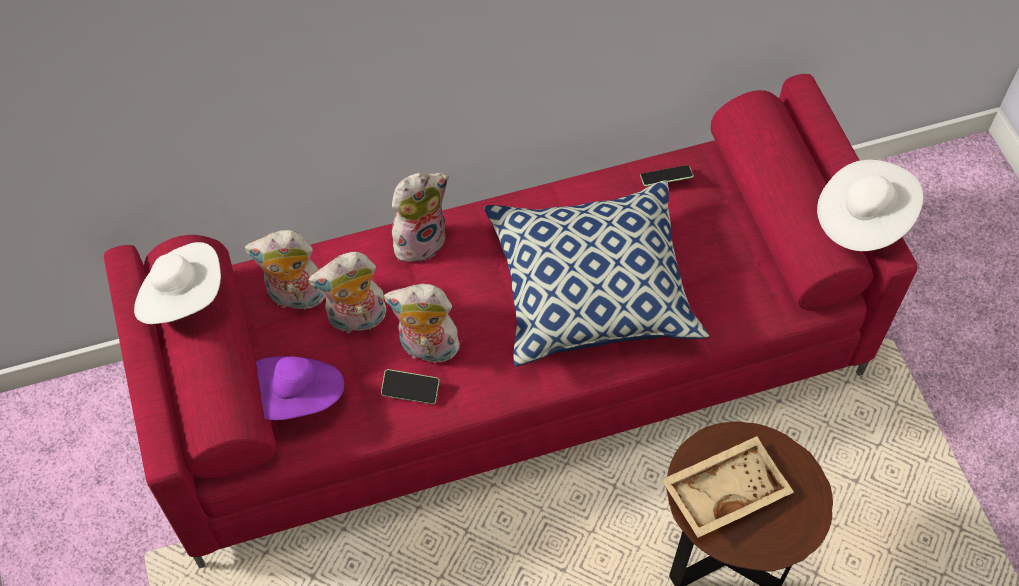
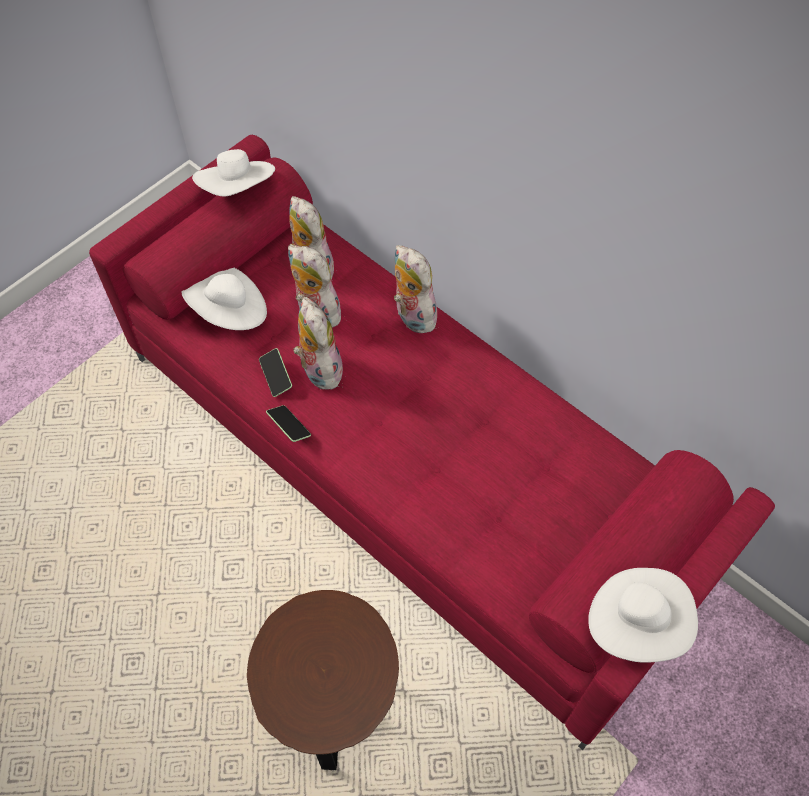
camera: 60 degrees right, 0 degrees up
purple hat [256,356,344,420] -> white hat [181,268,267,330]
plush toy [392,173,449,262] -> plush toy turned 150 degrees counterclockwise [394,245,440,333]
pillow [484,180,709,367] -> none
phone [640,165,694,186] -> phone moved to [266,405,311,442]
beige tray [661,436,794,538] -> none

